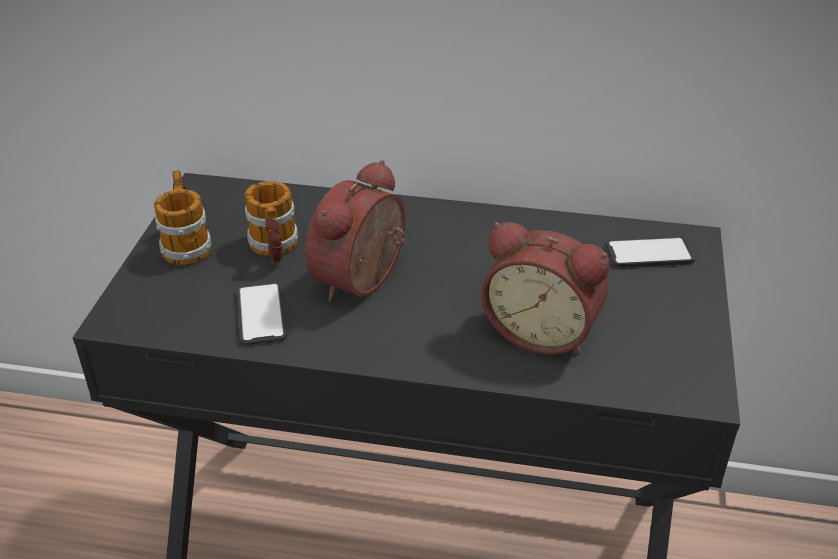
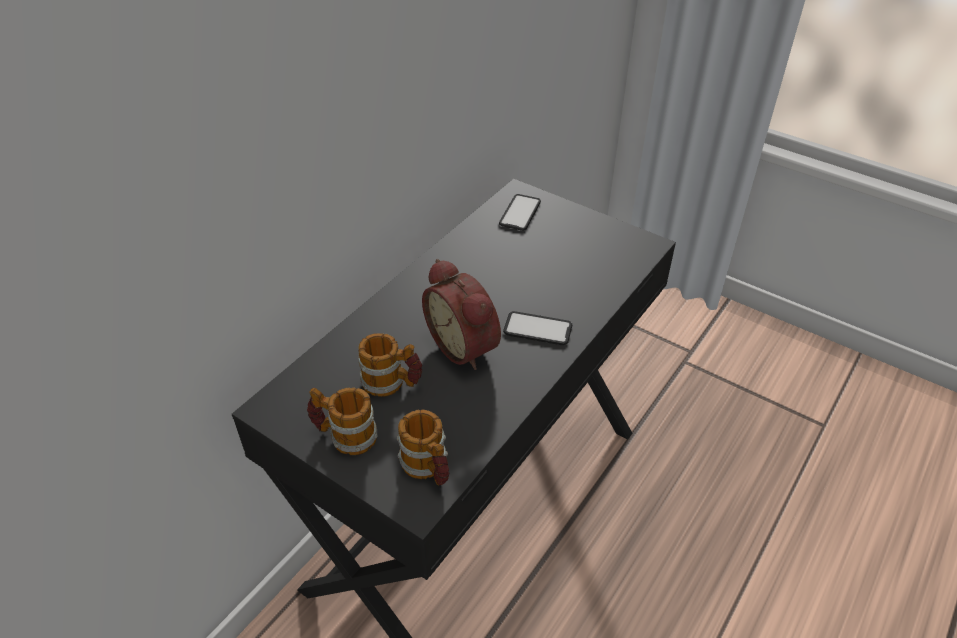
camera: 65 degrees left, 5 degrees up
phone [237,282,287,345] -> phone moved to [503,311,572,345]
alarm clock [481,222,610,355] -> none
none -> mug [397,410,449,485]

